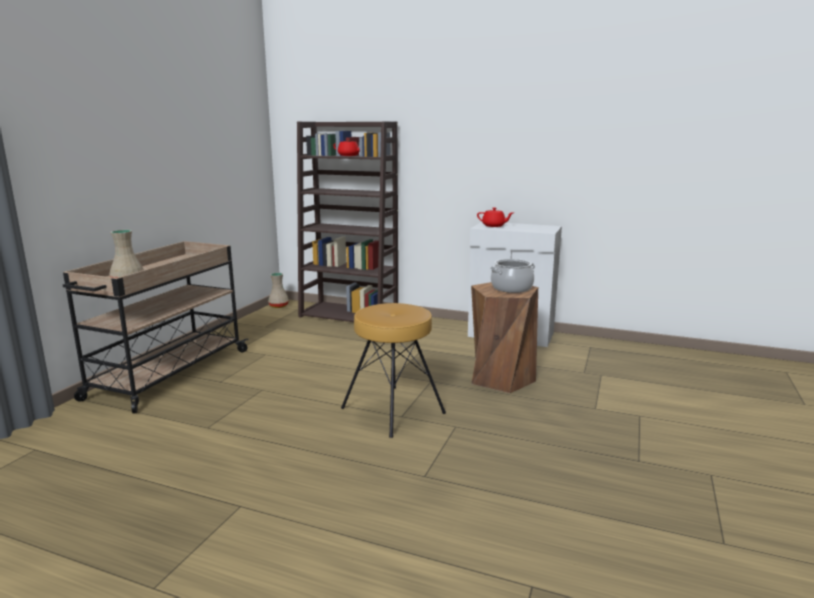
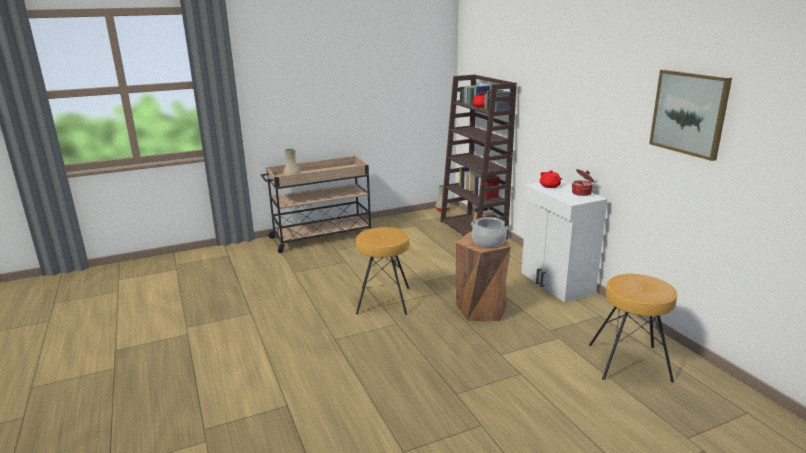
camera: 45 degrees right, 5 degrees up
none -> cooking pot [572,169,594,196]
none -> brown stool [589,274,677,382]
none -> picture [649,70,732,161]

